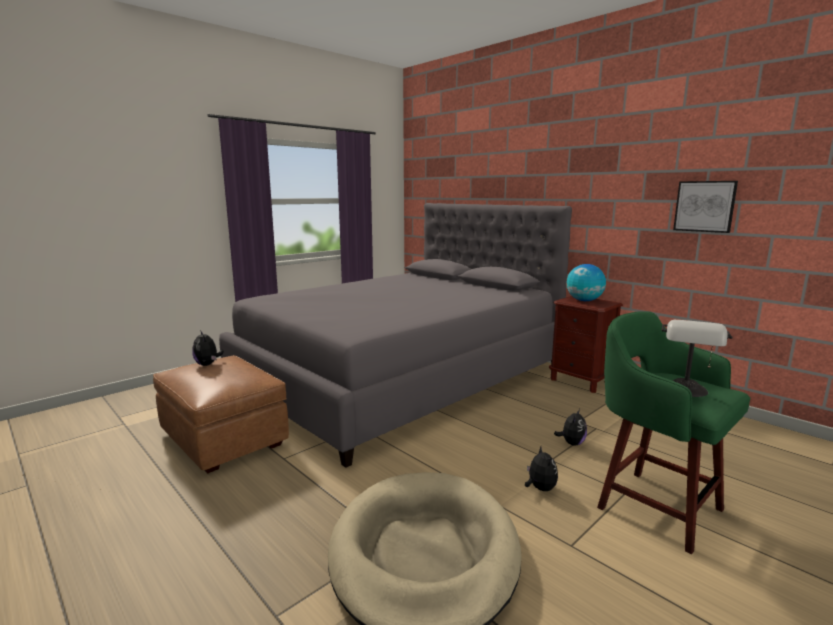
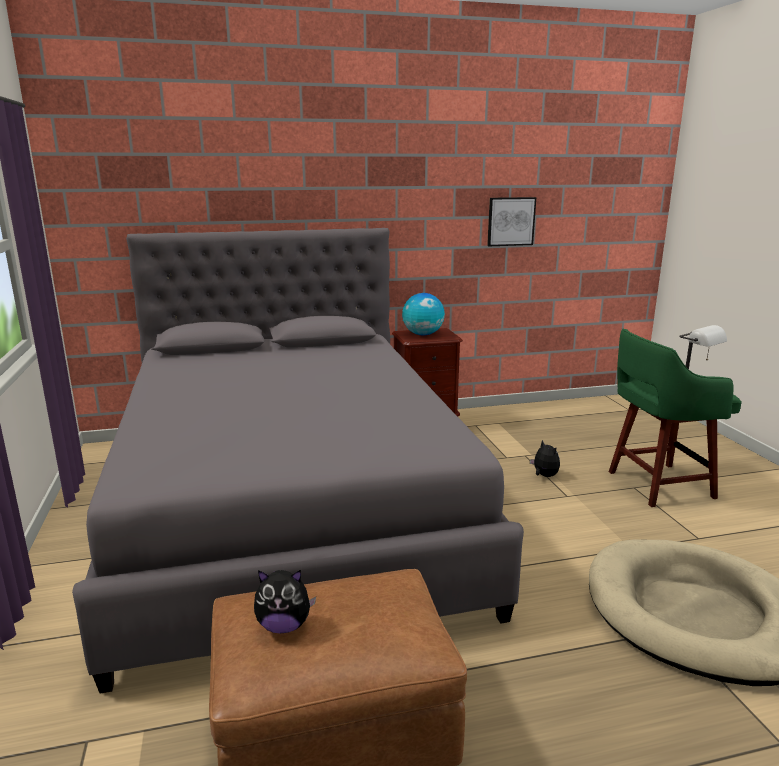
camera: 60 degrees left, 5 degrees up
plush toy [525,447,558,491] -> none

